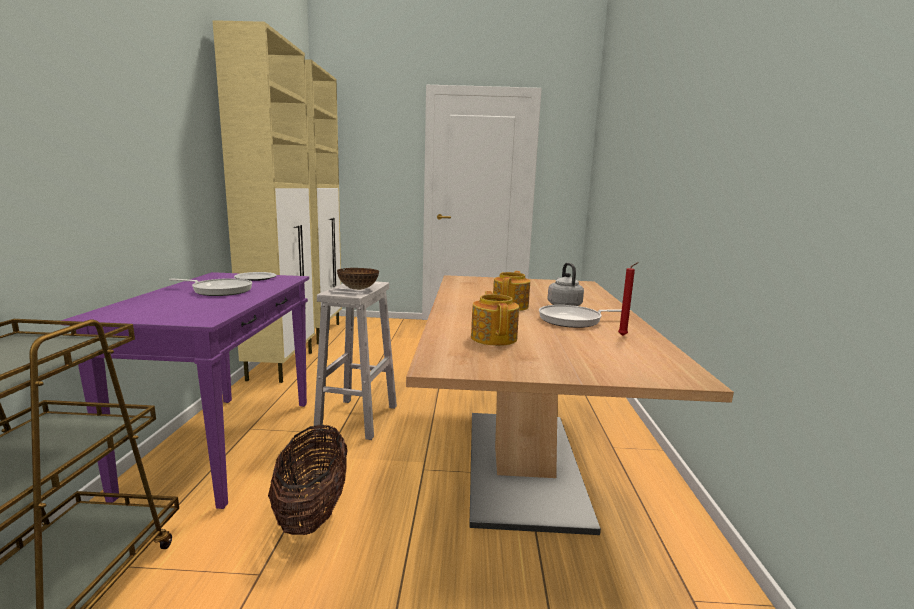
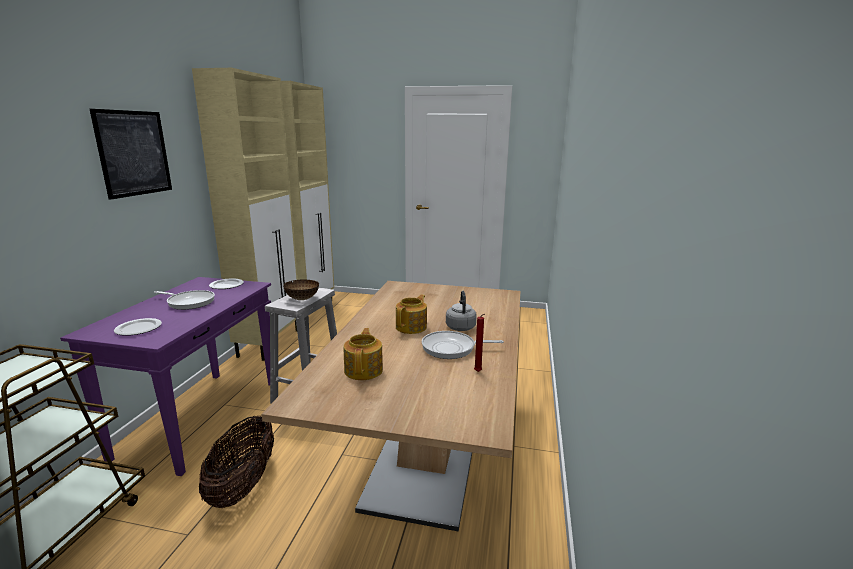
camera: 10 degrees right, 5 degrees up
none -> picture [90,109,172,200]
none -> plate [114,318,162,336]

